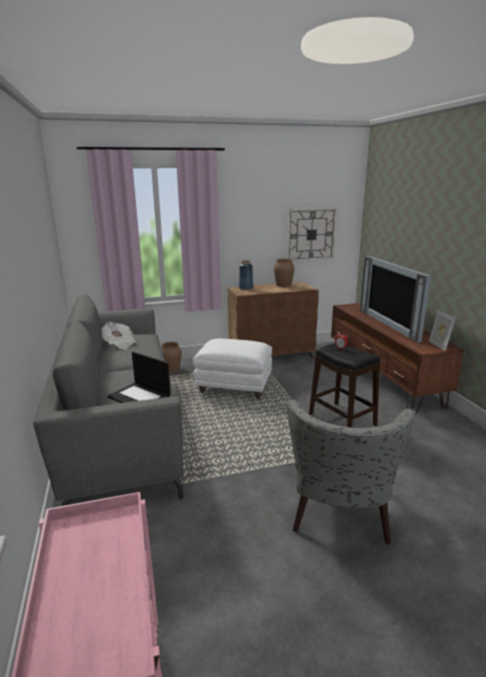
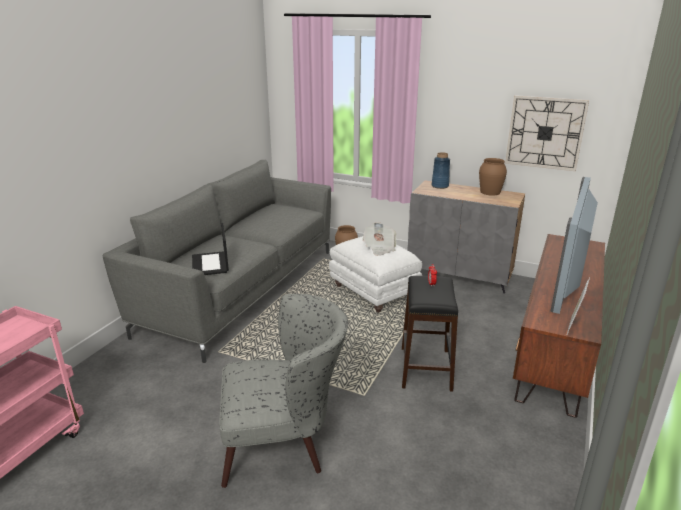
camera: 40 degrees right, 5 degrees up
newspaper [101,322,136,350] -> newspaper moved to [362,222,396,256]
brown cabinet [228,282,319,358] -> grey cabinet [407,180,525,294]
grey armchair [286,400,415,544] -> grey armchair turned 150 degrees counterclockwise [219,294,348,488]

